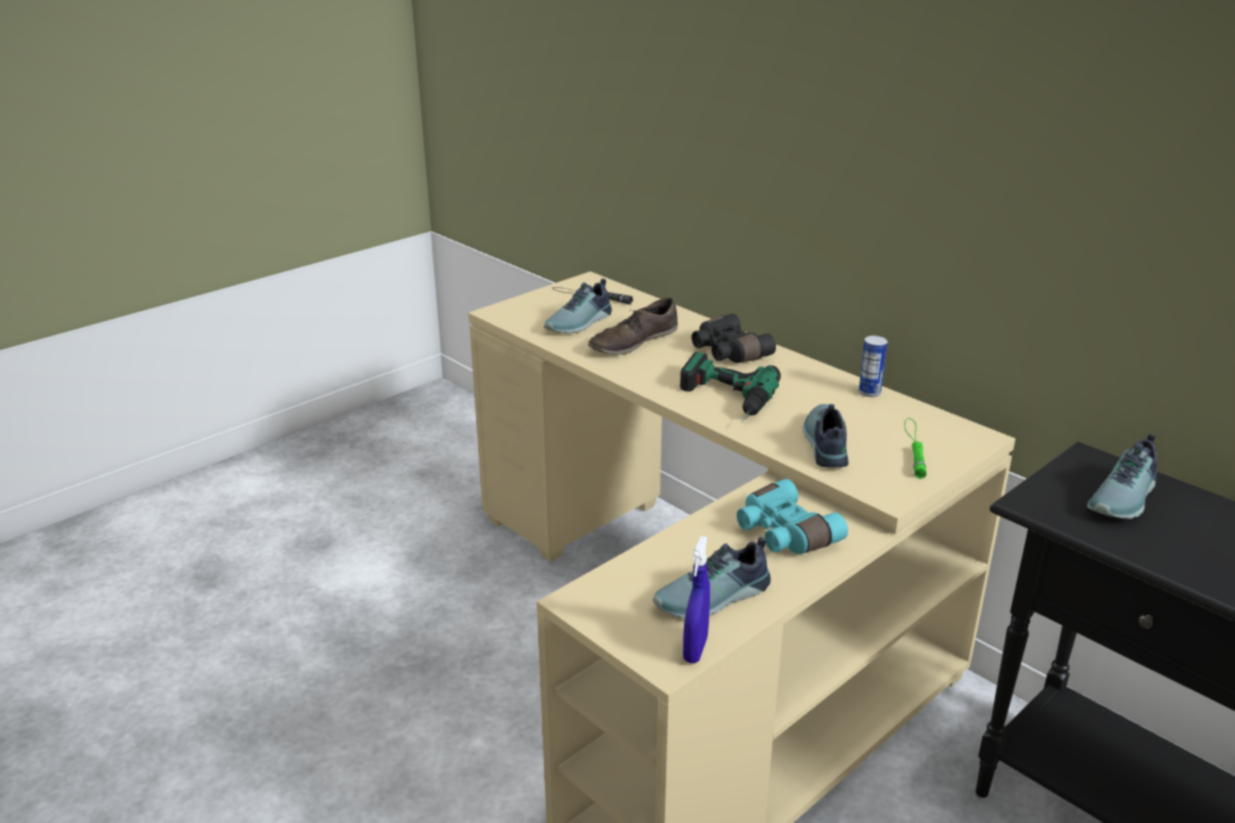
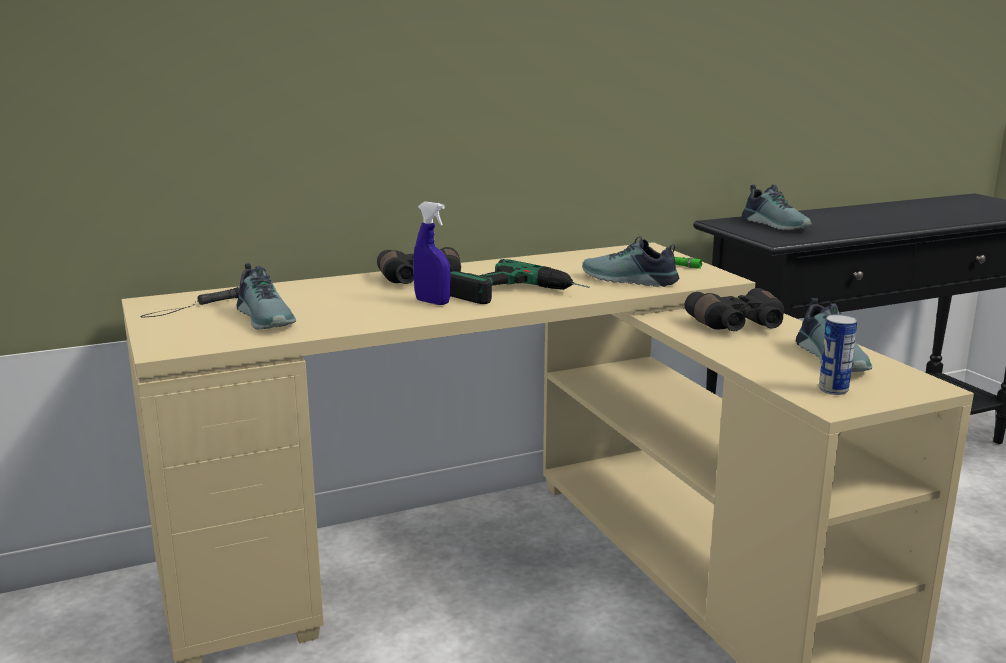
camera: 70 degrees left, 10 degrees down
brown shoe [588,298,678,355] -> none
blue spray bottle [683,536,710,663] -> blue spray bottle moved to [413,202,451,305]
turquoise binoculars [737,479,848,554] -> black binoculars [685,288,784,331]
can [859,336,888,397] -> can moved to [819,314,857,395]

